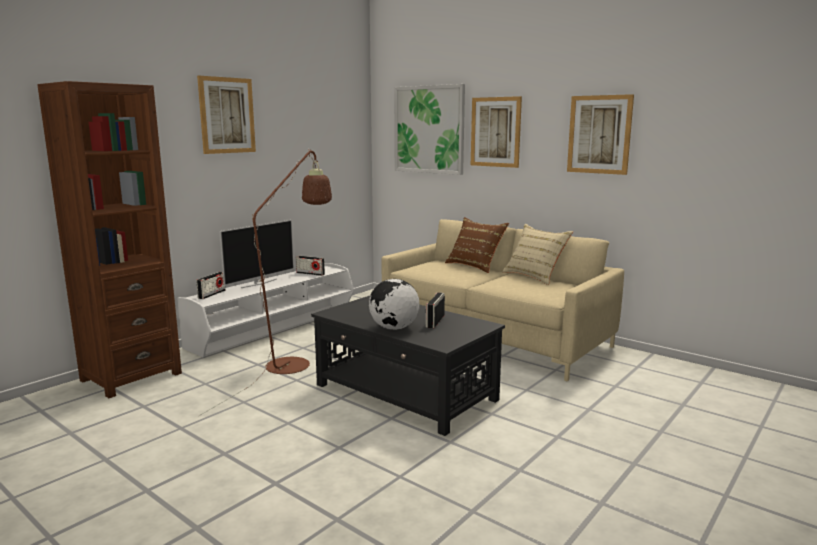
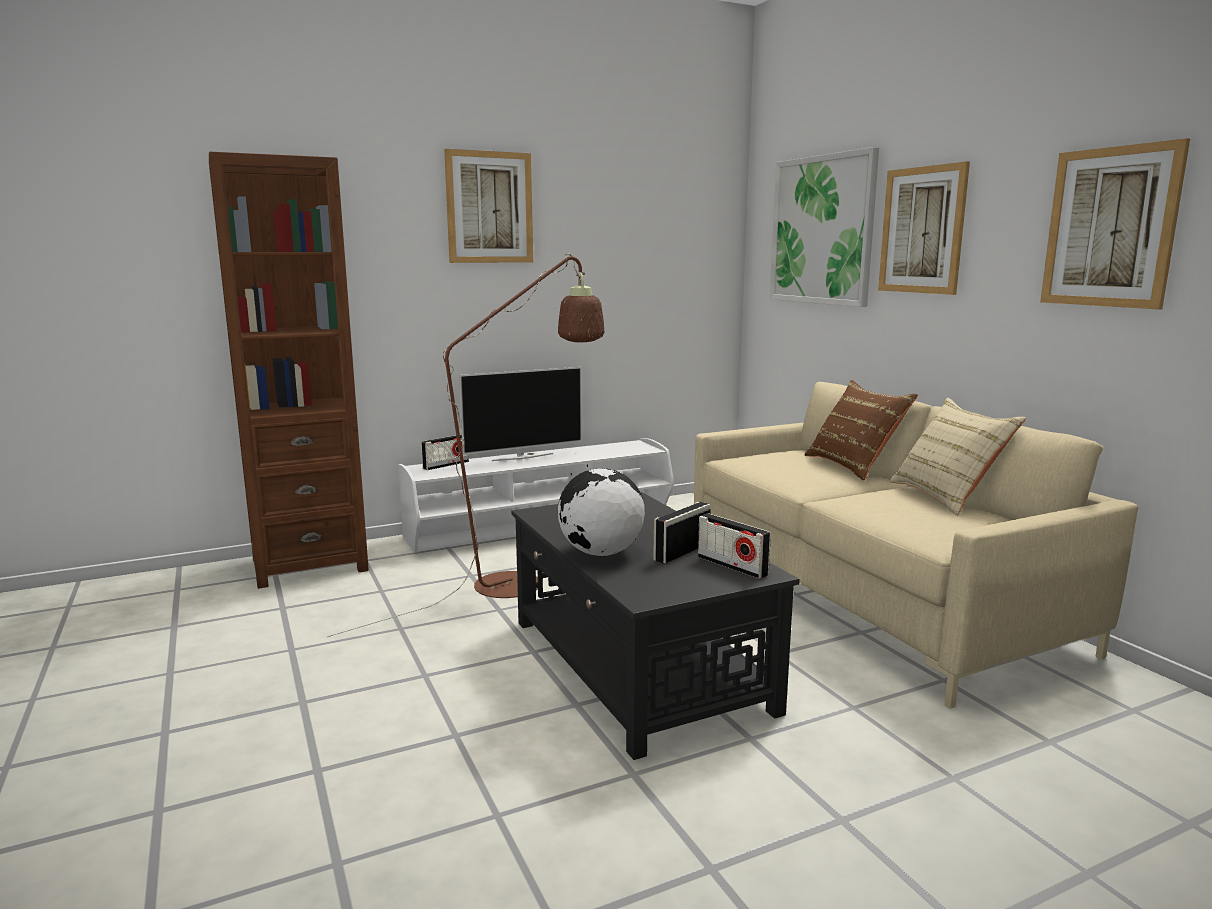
camera: 25 degrees right, 0 degrees up
radio [296,256,325,276] -> radio moved to [698,513,771,579]

